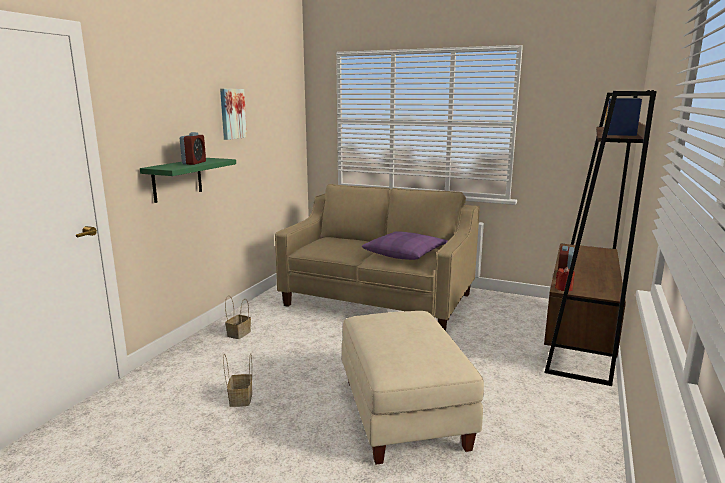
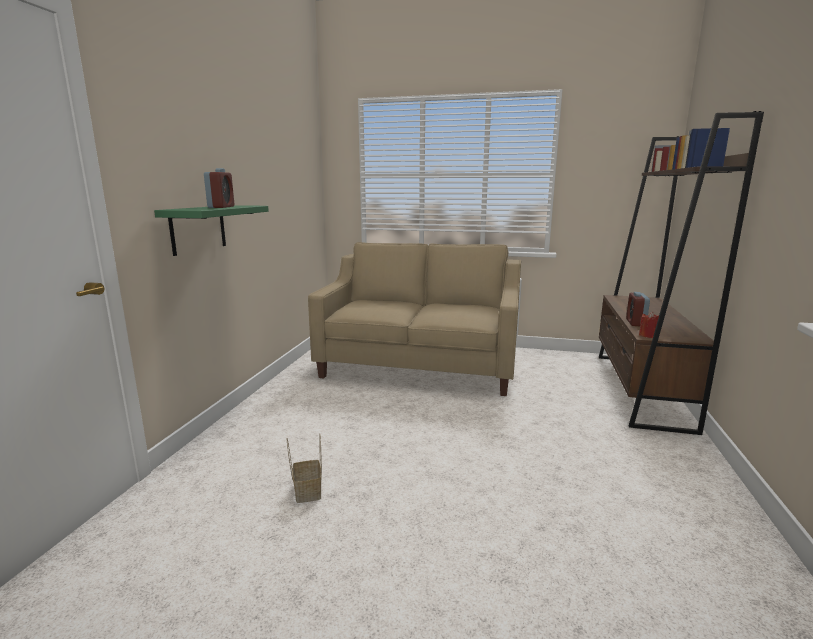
camera: 10 degrees left, 0 degrees up
picture [220,89,247,140] -> none
basket [225,295,251,339] -> none
beige ottoman [342,311,484,465] -> none
purple pillow [362,231,448,260] -> none

